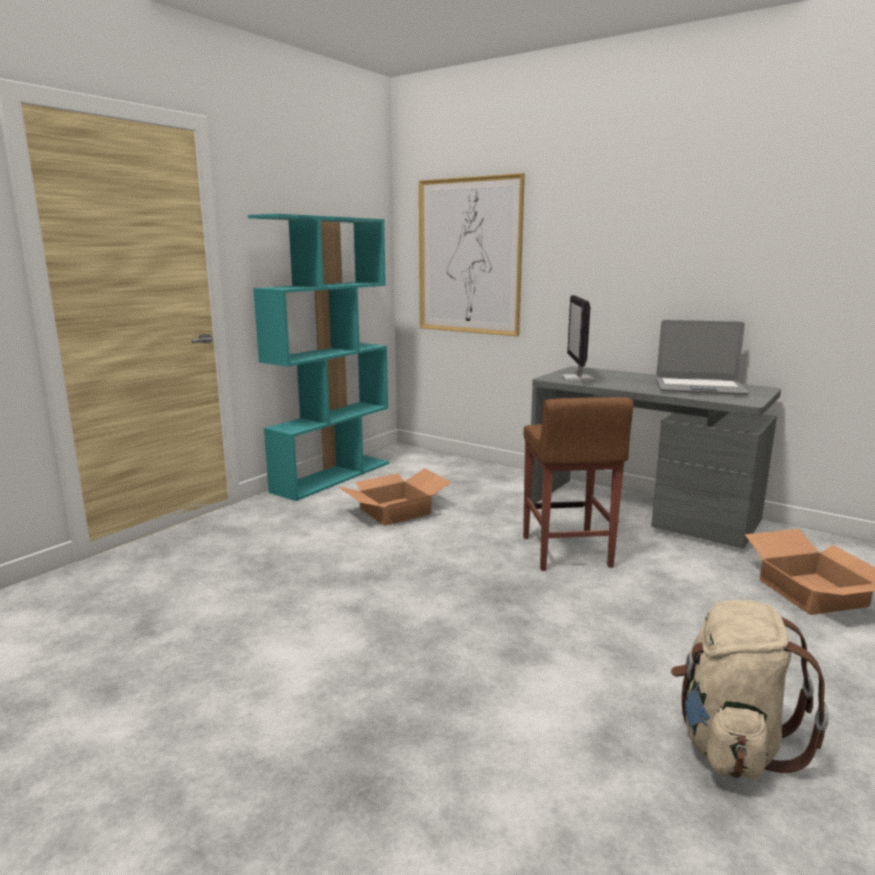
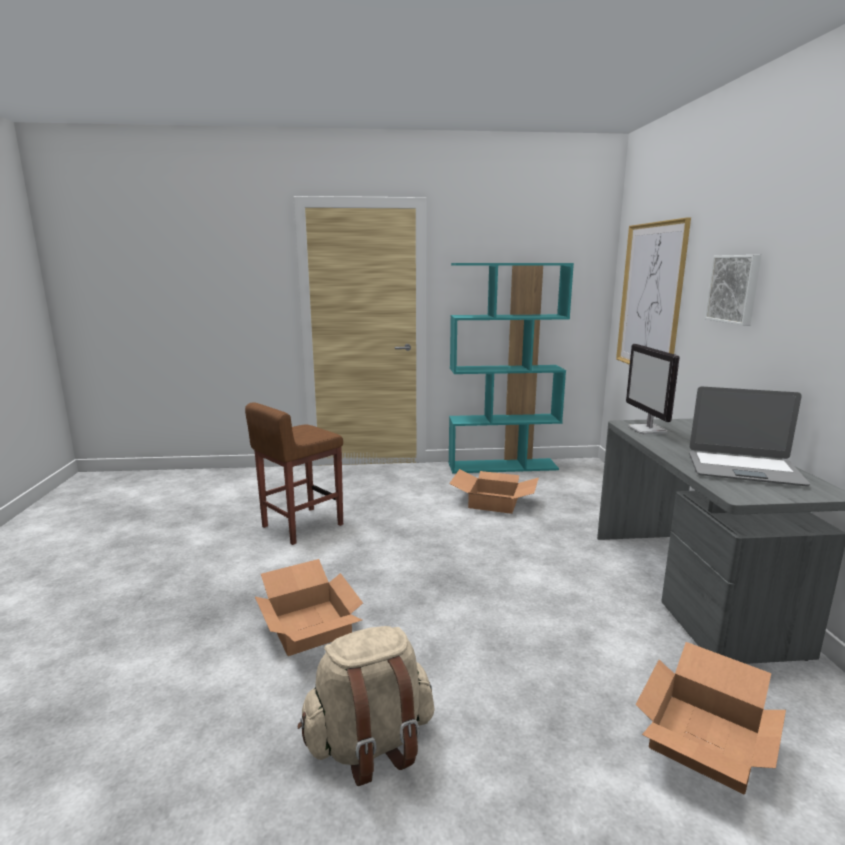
camera: 50 degrees right, 0 degrees up
brown stool [523,397,633,571] -> brown stool moved to [245,402,343,545]
monitor [562,295,595,382] -> monitor turned 60 degrees counterclockwise [626,344,680,434]
laptop [656,320,749,395] -> laptop turned 45 degrees counterclockwise [689,386,810,486]
none -> cardboard box [255,559,363,656]
none -> picture [704,255,762,326]

